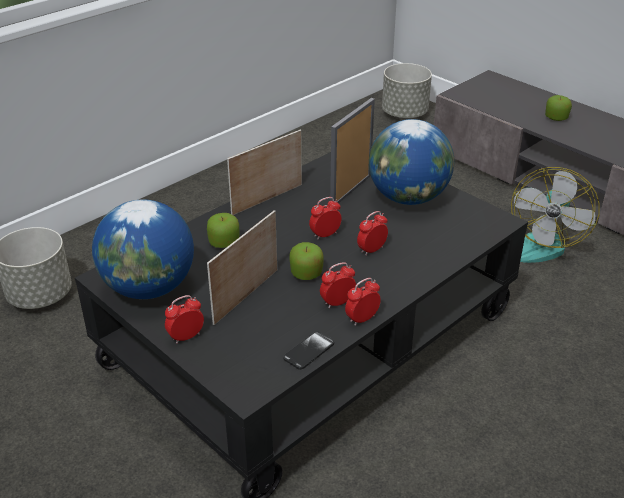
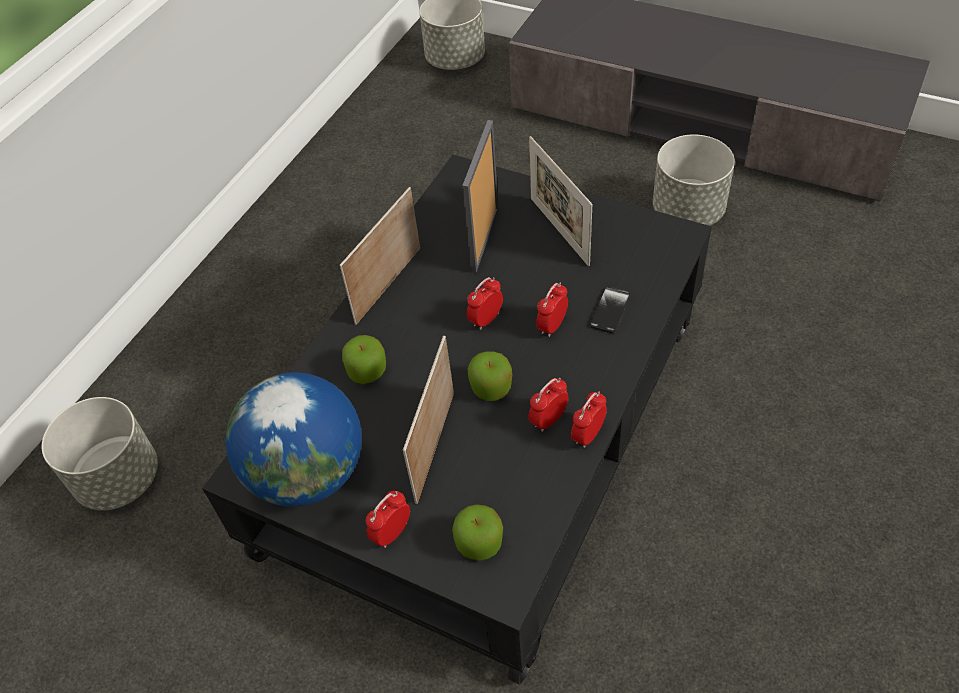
camera: 15 degrees left, 15 degrees up
phone [283,331,334,370] -> phone moved to [589,286,631,333]
globe [369,119,454,205] -> picture frame [529,136,592,266]
fan [511,167,600,263] -> grey planter [653,134,735,226]
apple [545,95,572,121] -> apple moved to [452,504,503,561]

